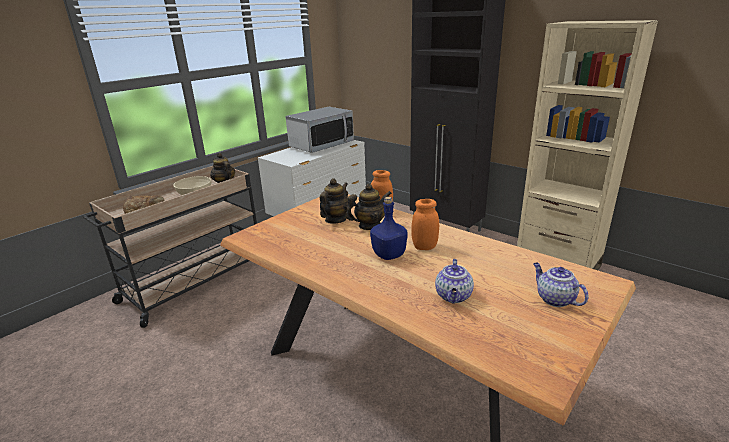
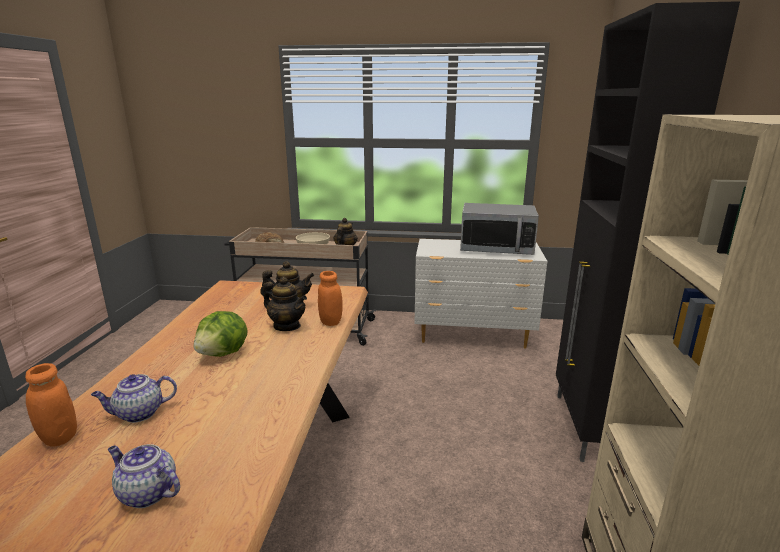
camera: 55 degrees right, 5 degrees down
blue bottle [370,197,408,260] -> lettuce [194,311,248,357]
orange jar [411,199,439,250] -> orange jar moved to [25,363,77,447]
teapot [533,263,589,307] -> teapot turned 90 degrees counterclockwise [108,444,180,508]

